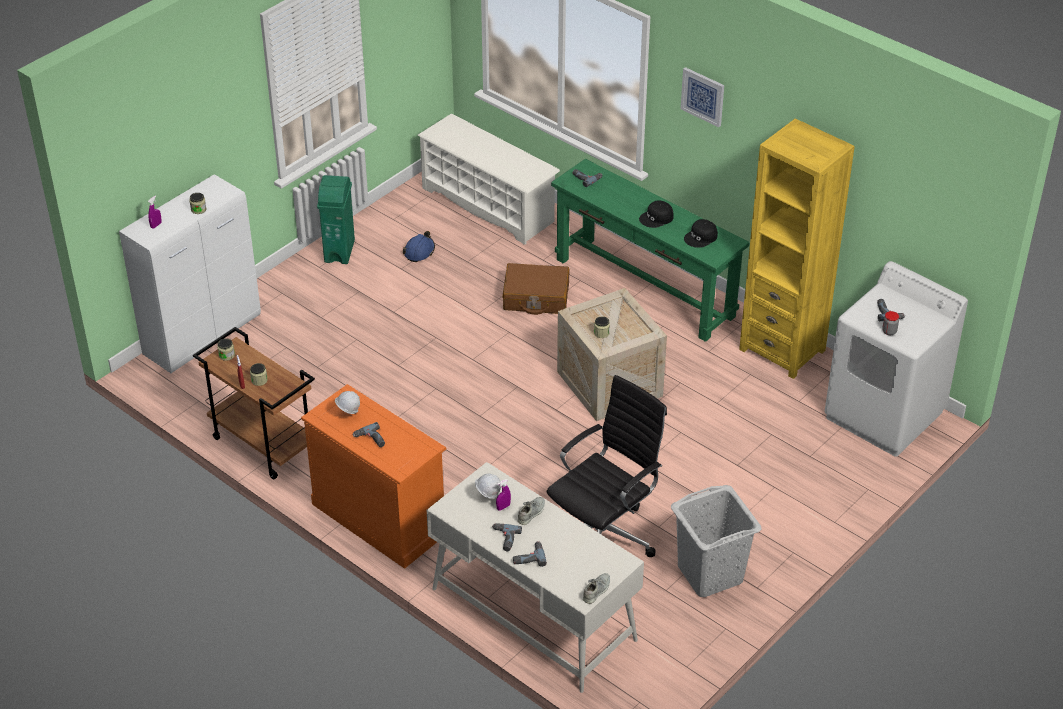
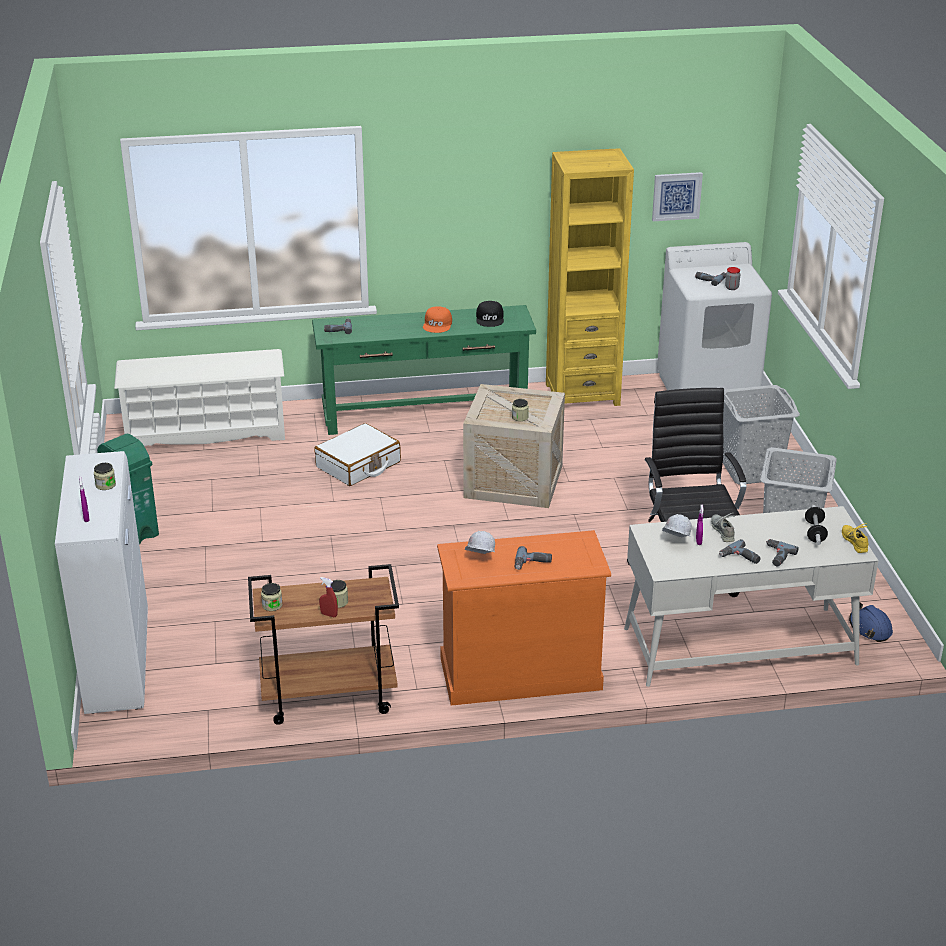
camera: 50 degrees left, 10 degrees down
blue hard hat [403,231,435,262] -> blue hard hat moved to [849,603,893,642]
brown suitcase [503,263,569,315] -> white suitcase [314,423,401,486]
grey shoe [583,573,610,604] -> yellow shoe [842,523,868,553]
black cap [639,200,674,228] -> orange cap [423,307,452,333]
picture [681,67,724,127] -> picture moved to [652,172,703,221]
none -> grey laundry basket [723,385,800,485]
none -> dumbbell [805,505,828,545]

